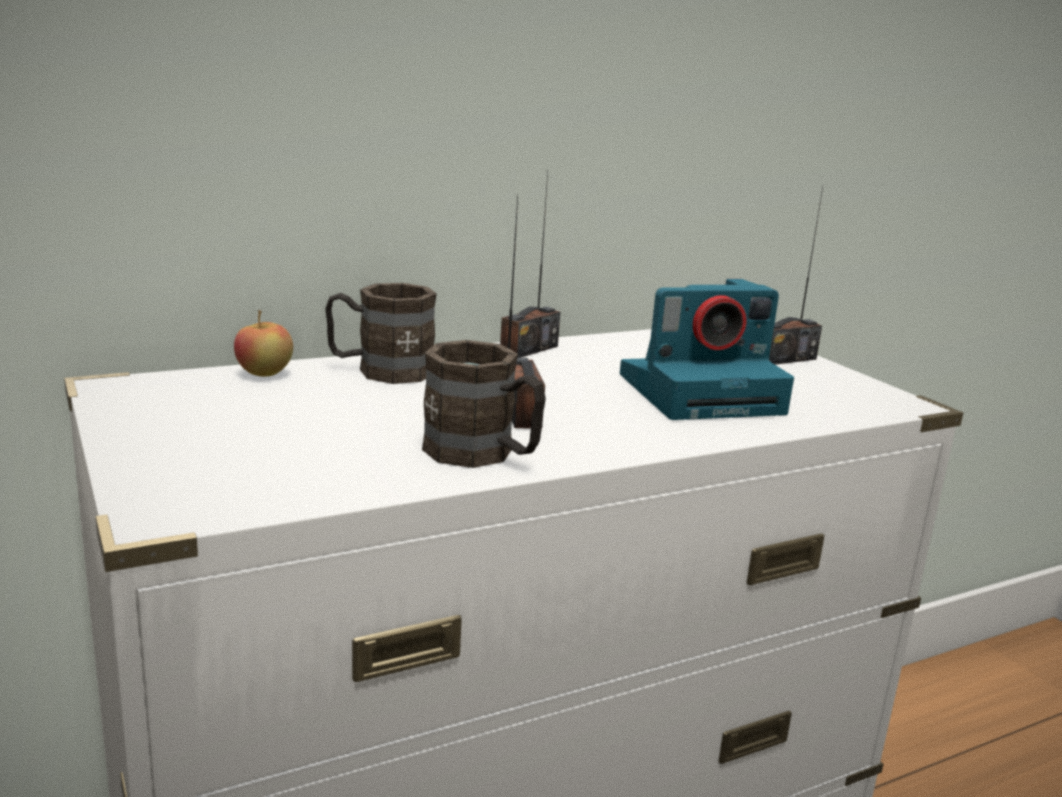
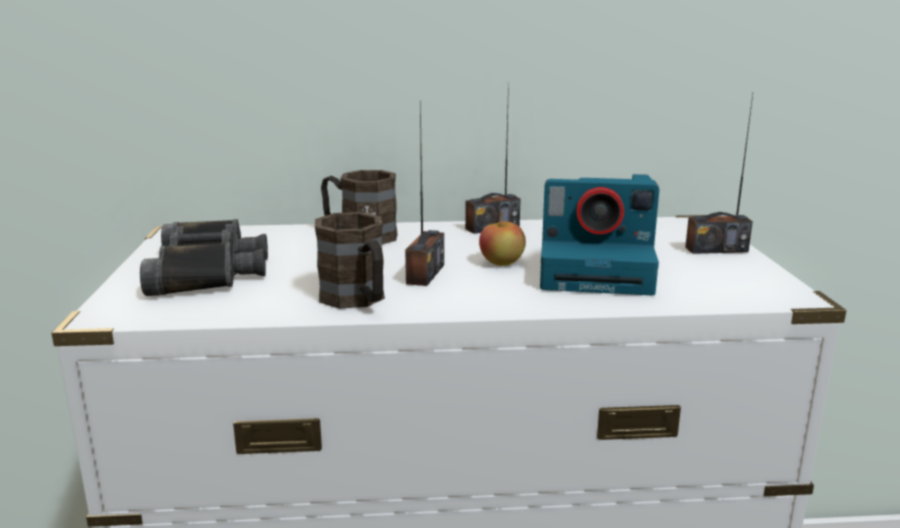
camera: 25 degrees right, 0 degrees up
apple [234,310,293,377] -> apple moved to [479,212,526,266]
none -> black binoculars [140,219,268,296]

